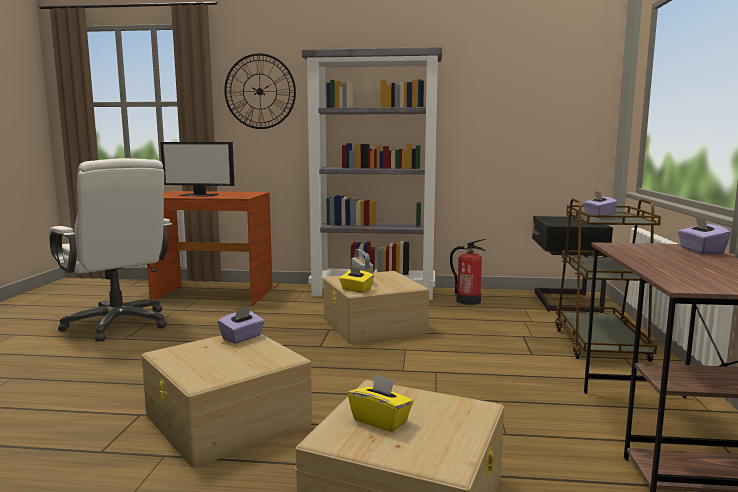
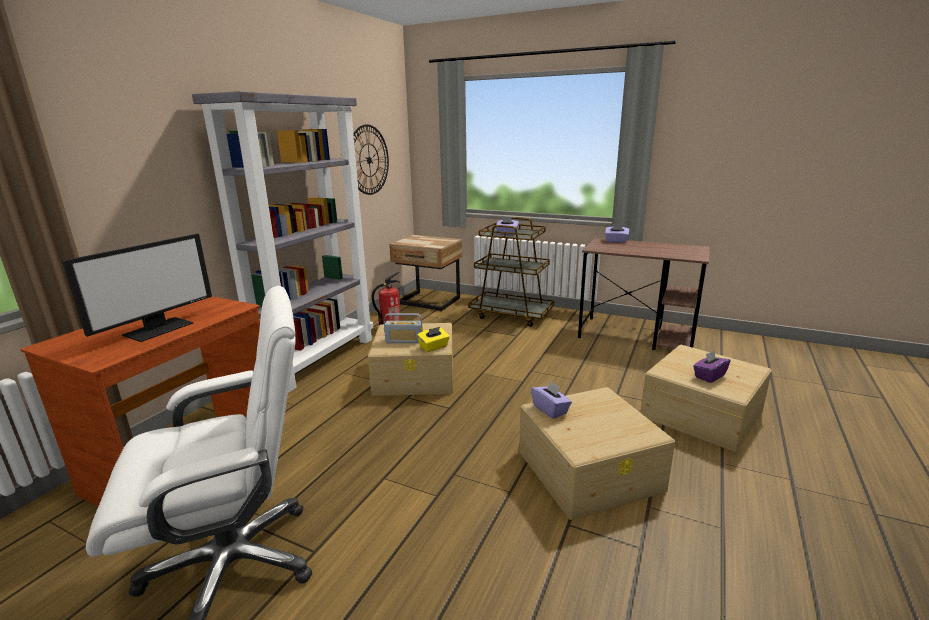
camera: 70 degrees left, 10 degrees up
wall clock [224,53,296,129] -> wall clock moved to [353,124,389,195]
yellow tissue box [348,374,413,432] -> purple tissue box [693,350,730,383]
black nightstand [532,216,613,313] -> beige nightstand [389,235,462,312]

